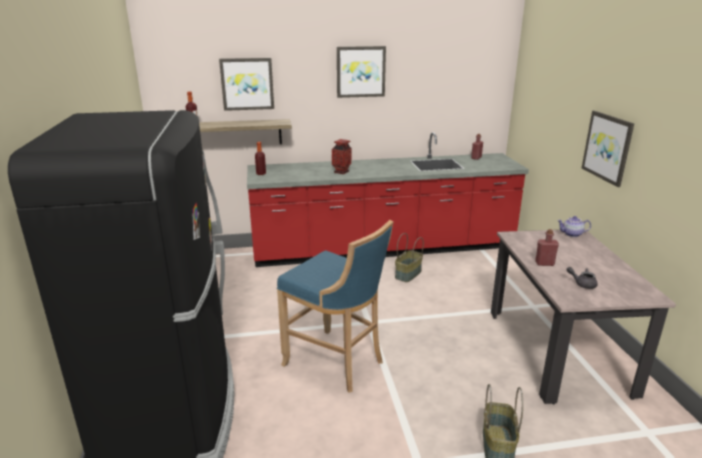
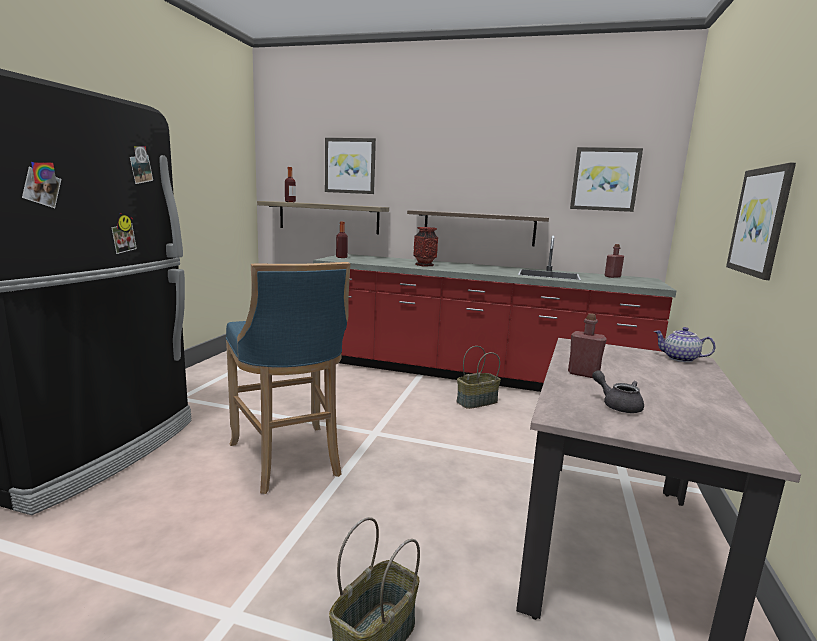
camera: 25 degrees right, 10 degrees down
picture [337,46,386,98] -> picture moved to [570,147,643,212]
none -> shelf [407,210,549,246]

